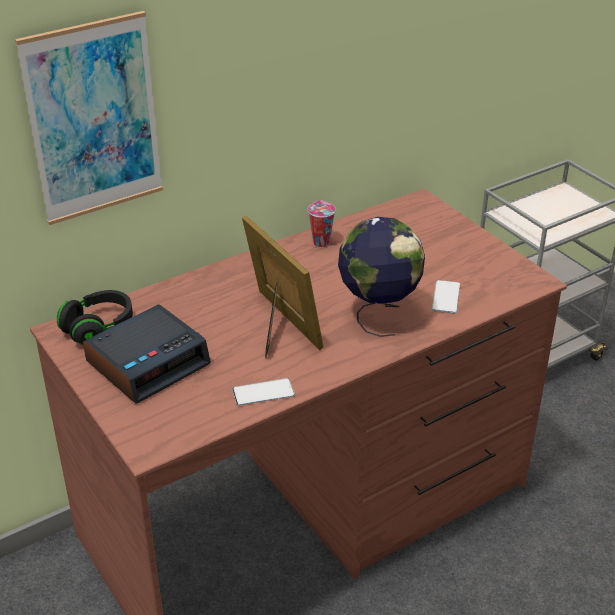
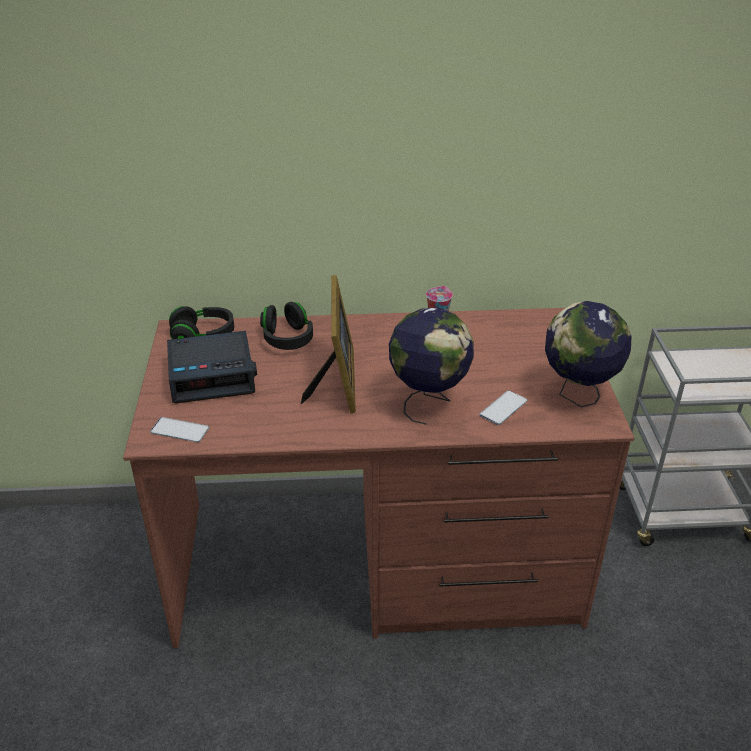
camera: 30 degrees right, 0 degrees up
picture [15,11,163,225] -> none
phone [232,378,295,406] -> phone moved to [150,417,209,442]
none -> black headphones [260,302,313,350]
none -> globe [545,301,632,407]

